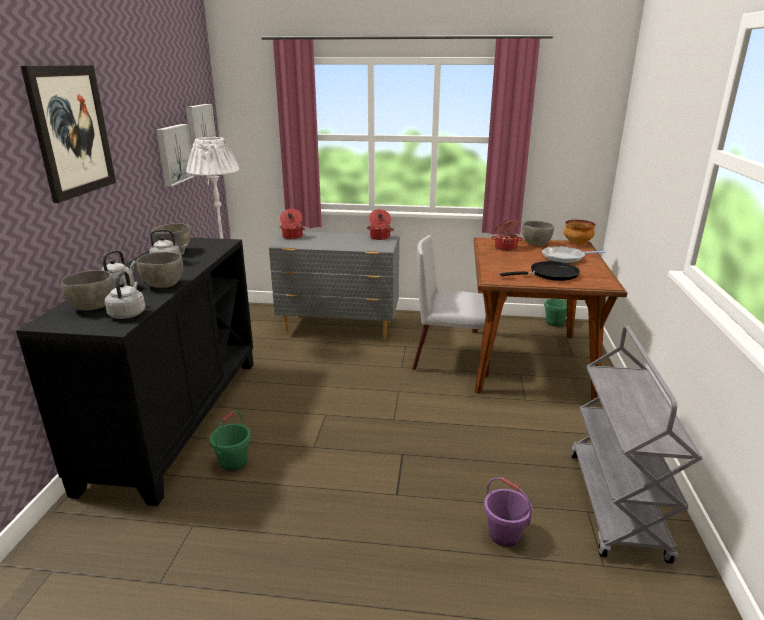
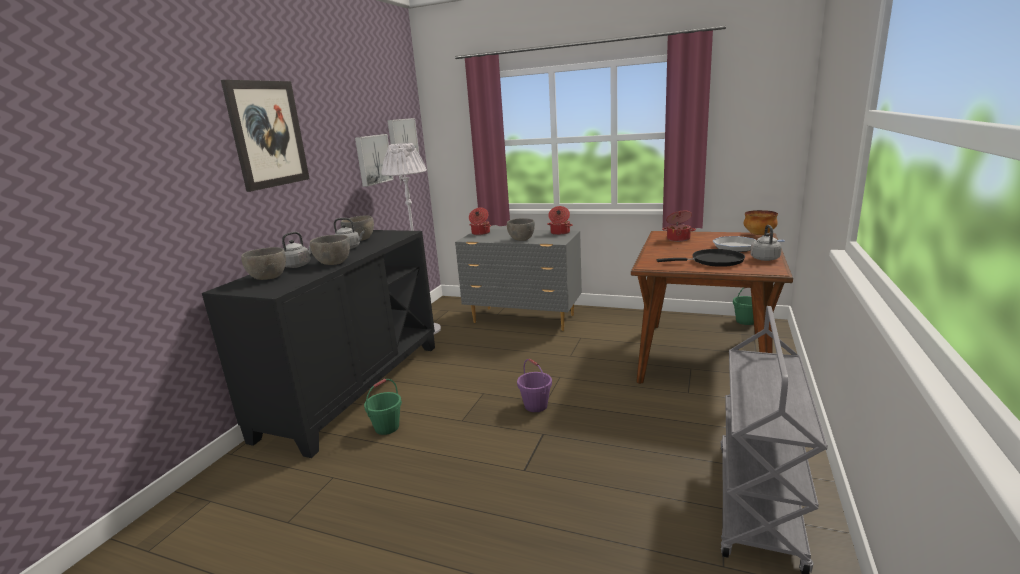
camera: 15 degrees right, 5 degrees down
grey kettle [104,271,146,319] -> grey kettle moved to [750,225,782,261]
grey chair [412,235,490,378] -> none
purple bucket [484,477,532,547] -> purple bucket moved to [517,359,552,412]
grey bowl [522,221,554,246] -> grey bowl moved to [507,218,535,241]

